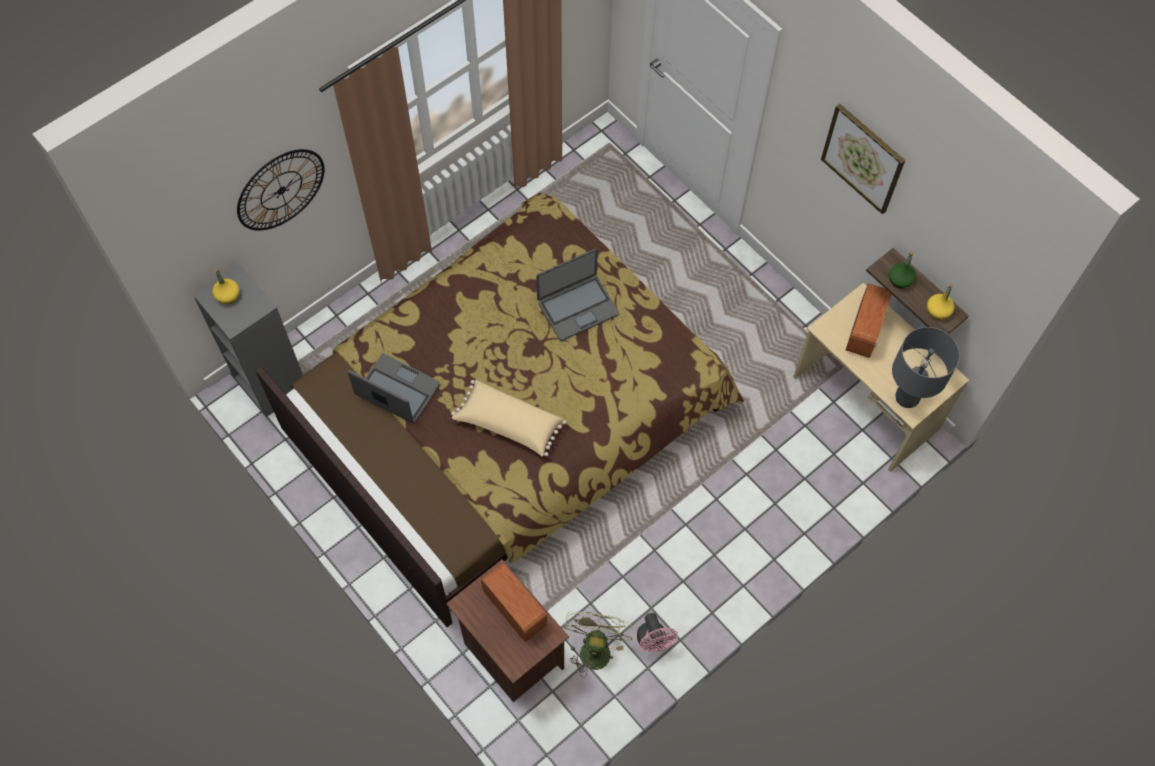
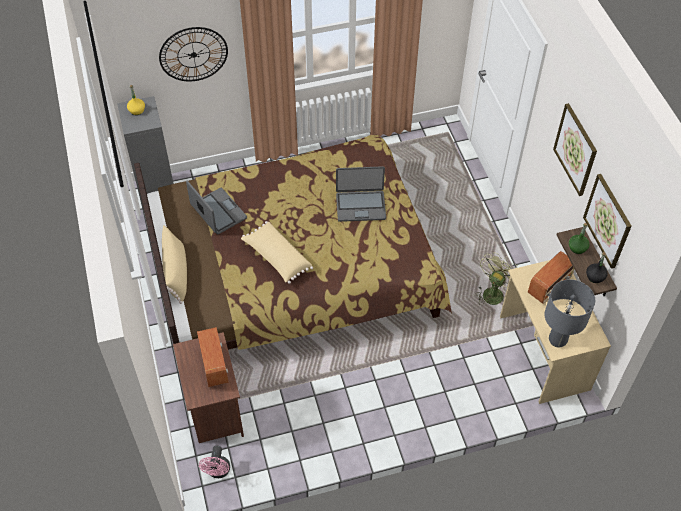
camera: 25 degrees right, 10 degrees down
green fan [563,612,632,677] -> green fan moved to [476,252,518,305]
pink fan [637,613,678,652] -> pink fan moved to [199,446,230,478]
yellow bottle [927,283,954,320] -> black bottle [586,252,608,283]
none -> beige pillow [162,225,187,304]
none -> picture [583,174,632,269]

